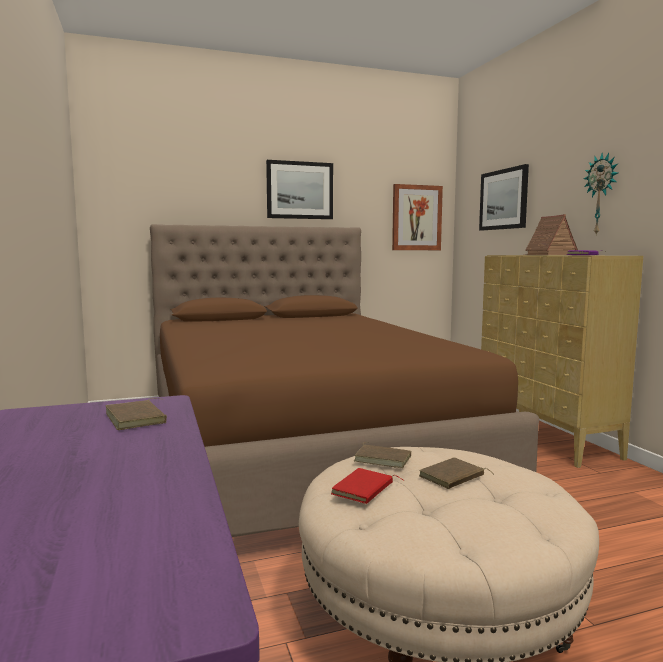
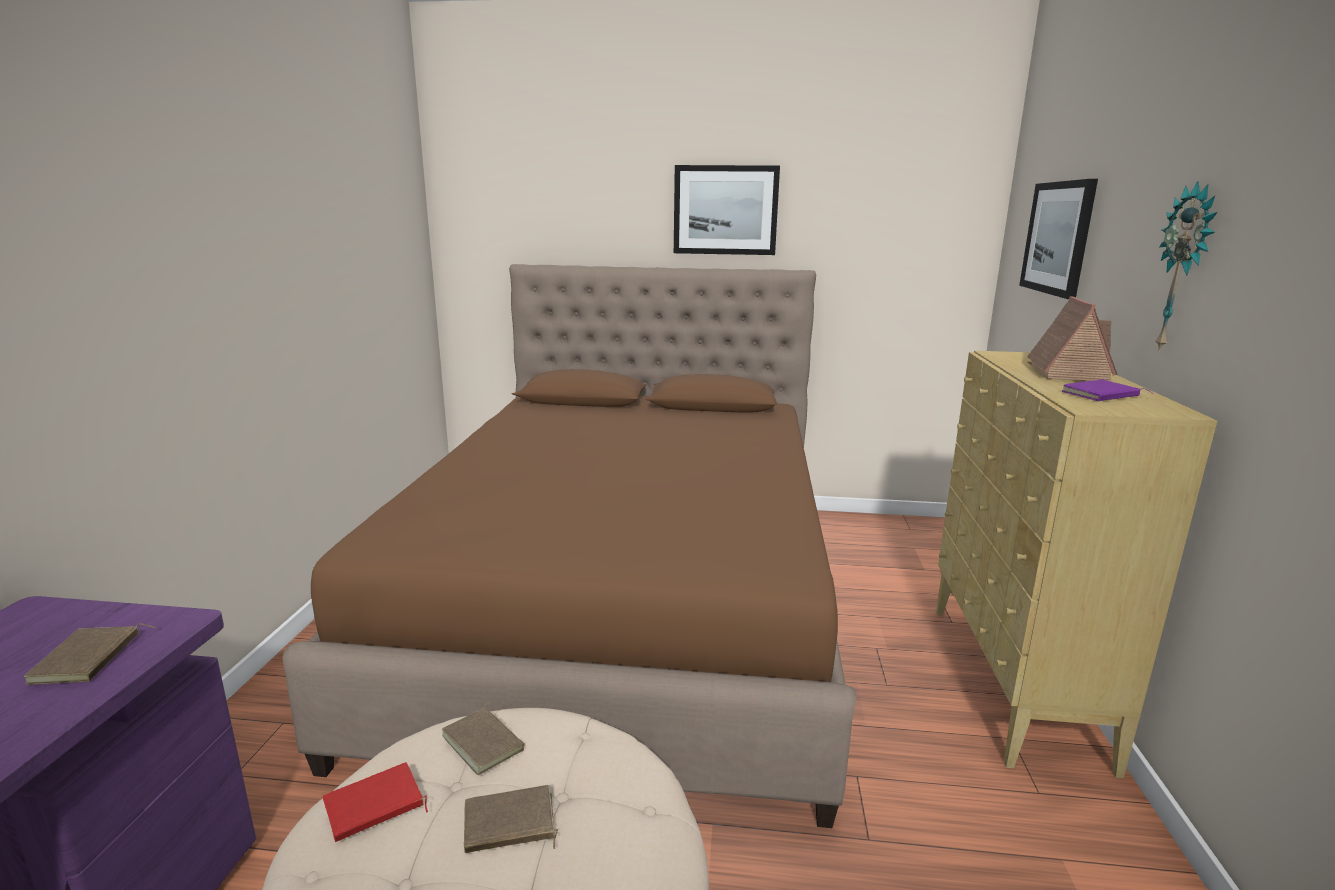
camera: 25 degrees right, 10 degrees up
picture [392,184,443,250] -> none

